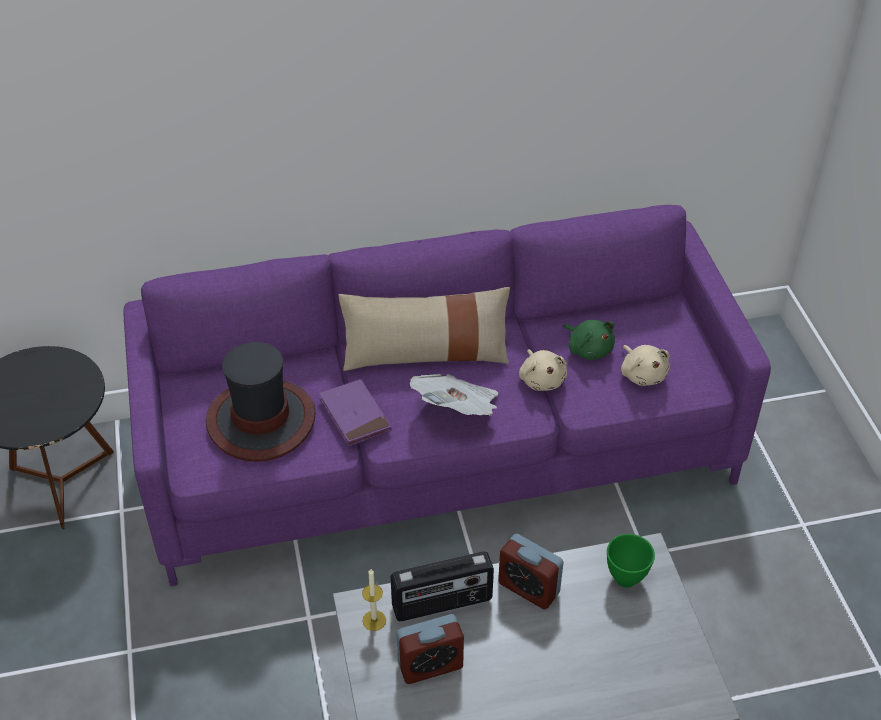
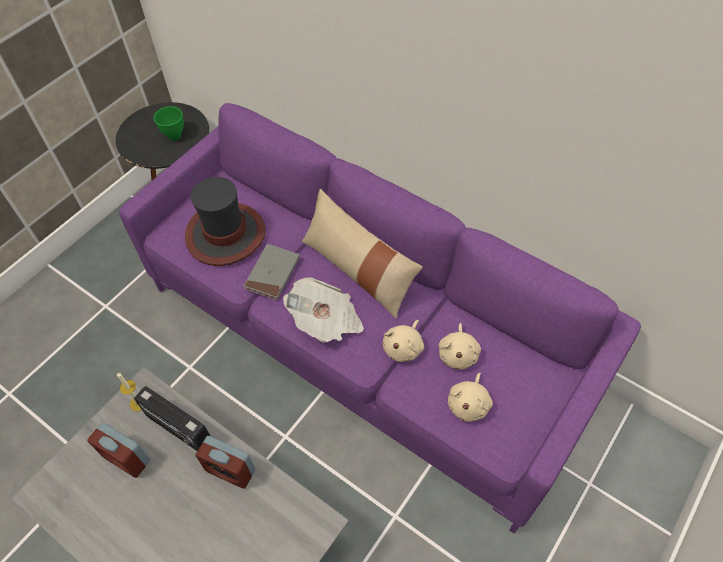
camera: 50 degrees right, 10 degrees up
purple book [319,379,392,447] -> grey book [243,244,300,300]
alarm clock [498,534,564,609] -> alarm clock turned 60 degrees counterclockwise [195,436,255,489]
green plush toy [563,320,615,360] -> beige plush toy [439,323,481,370]
green bowl [607,534,655,588] -> green bowl moved to [154,106,184,141]

